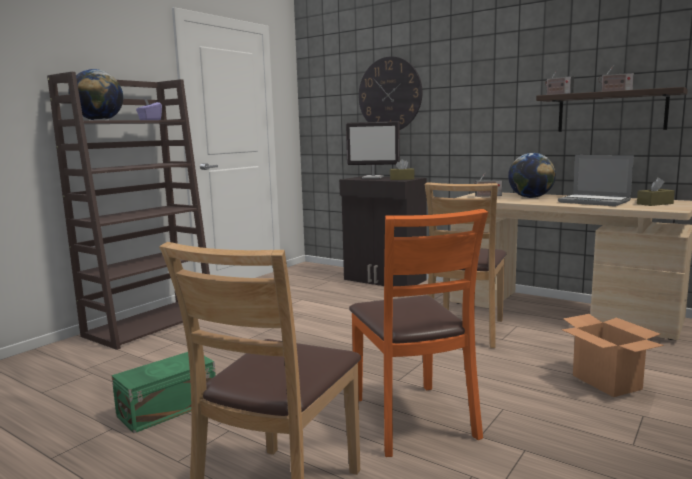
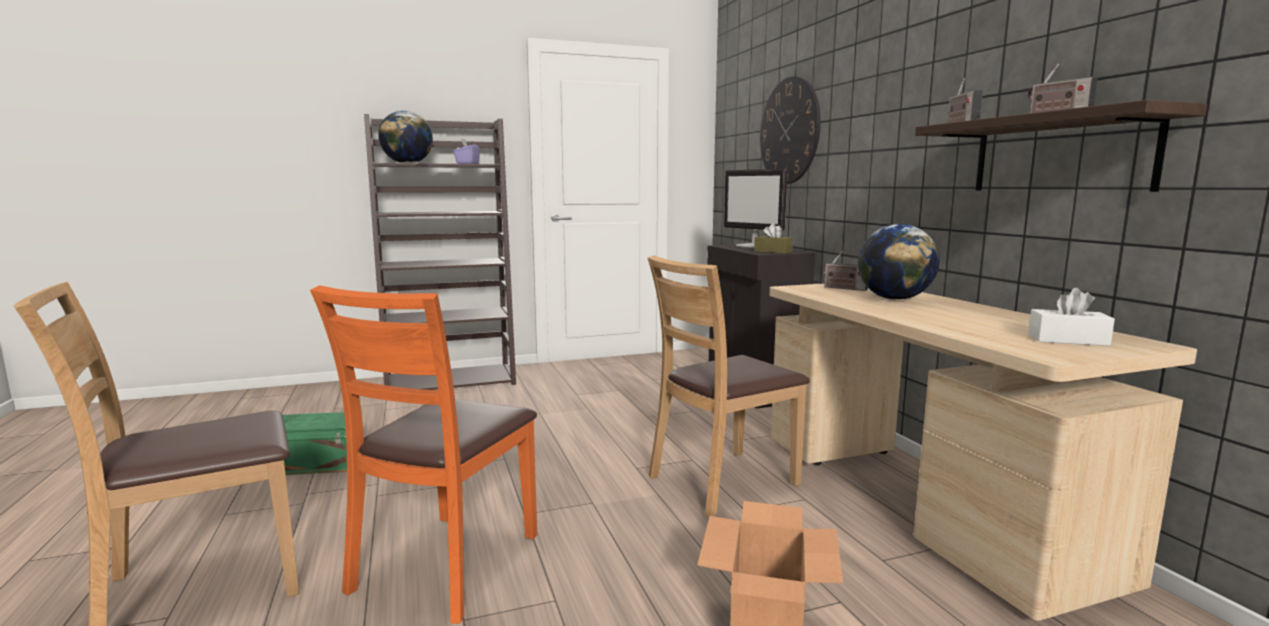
camera: 35 degrees right, 0 degrees up
laptop [558,155,634,206] -> none
brown tissue box [637,178,675,206] -> white tissue box [1028,288,1115,346]

